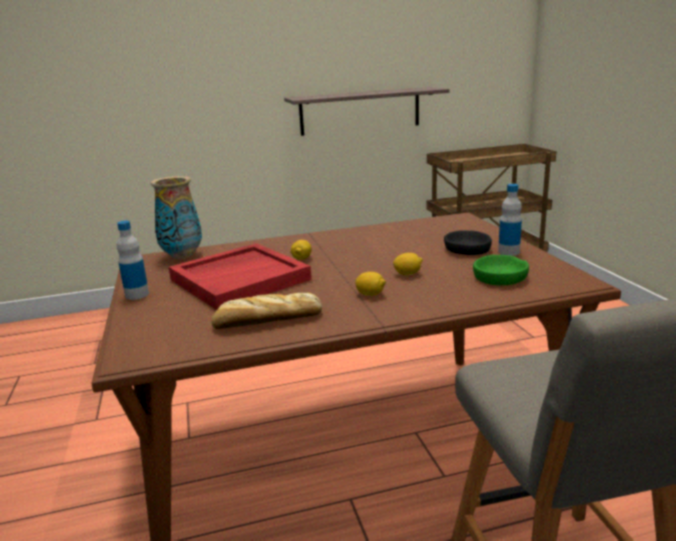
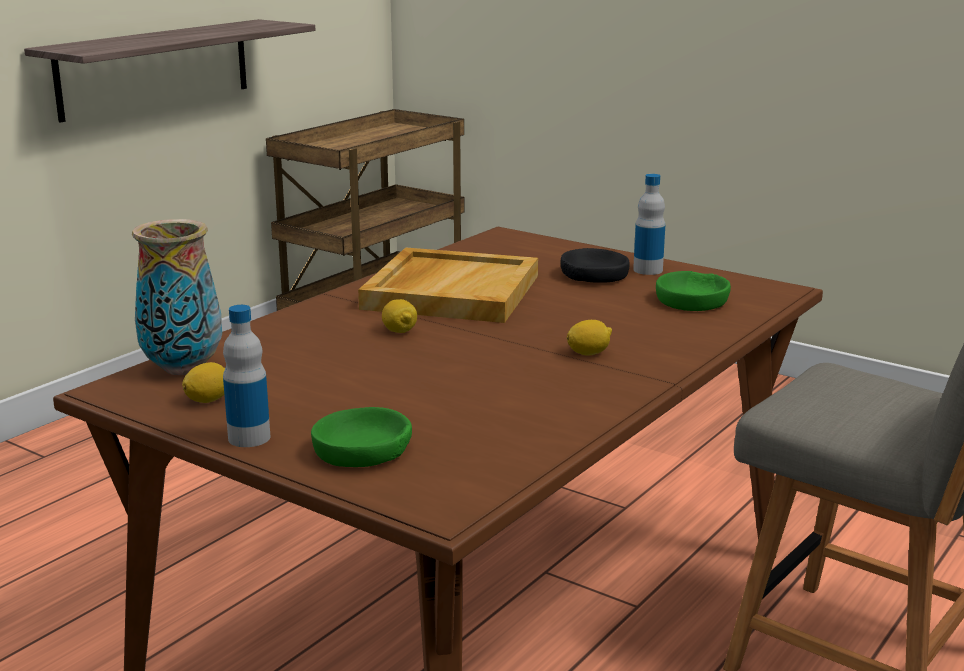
camera: 40 degrees left, 0 degrees up
red tray [169,243,311,310] -> none
bread [211,293,322,329] -> none
lemon [393,253,423,275] -> lemon moved to [182,362,225,403]
none -> green bowl [311,407,412,467]
none -> beige tray [358,247,538,323]

